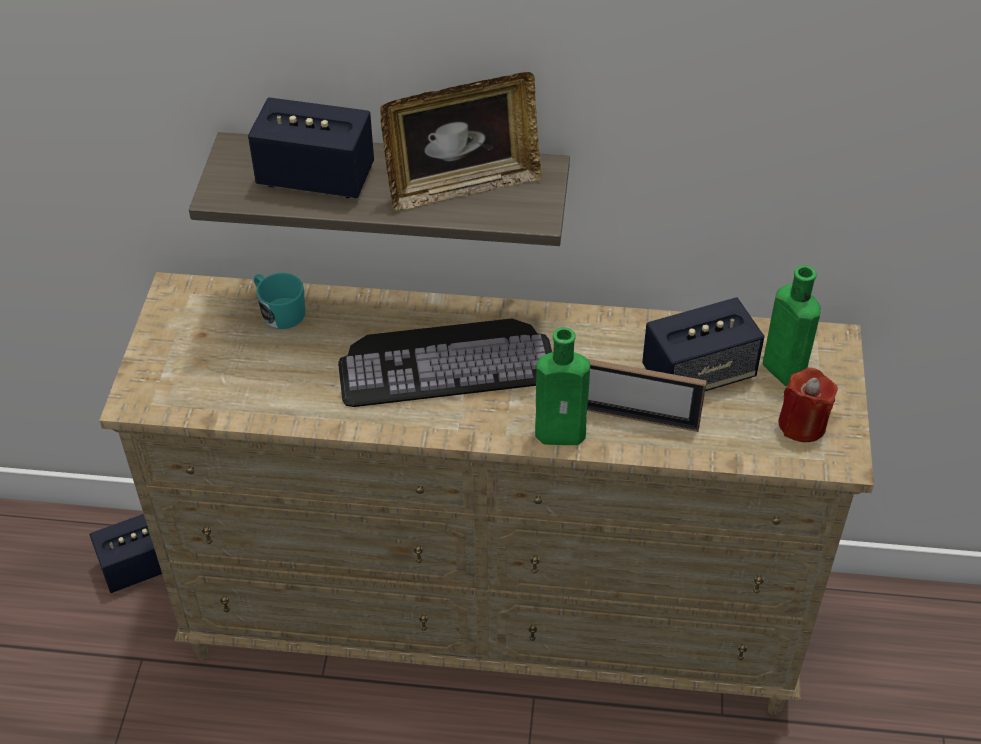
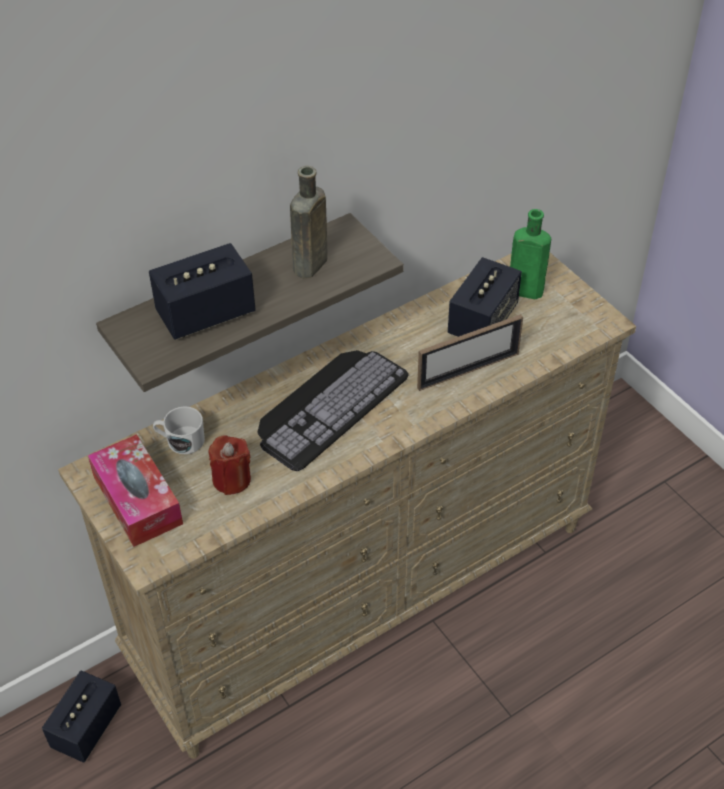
camera: 40 degrees left, 0 degrees up
turquoise mug [254,273,306,329] -> white mug [153,406,205,454]
picture frame [380,72,542,210] -> brown bottle [290,166,327,278]
green bottle [535,327,590,445] -> none
red candle [778,368,838,442] -> red candle moved to [209,435,251,495]
none -> tissue box [88,434,183,547]

